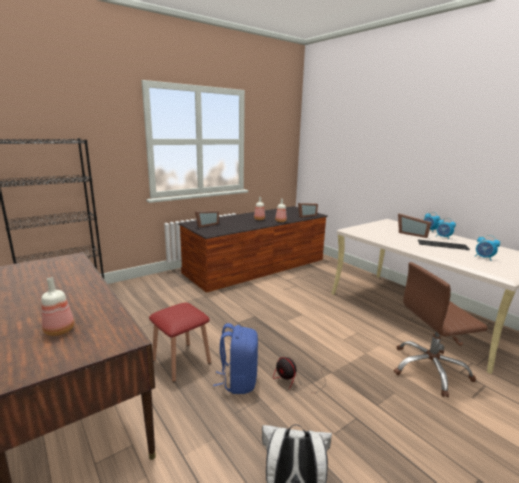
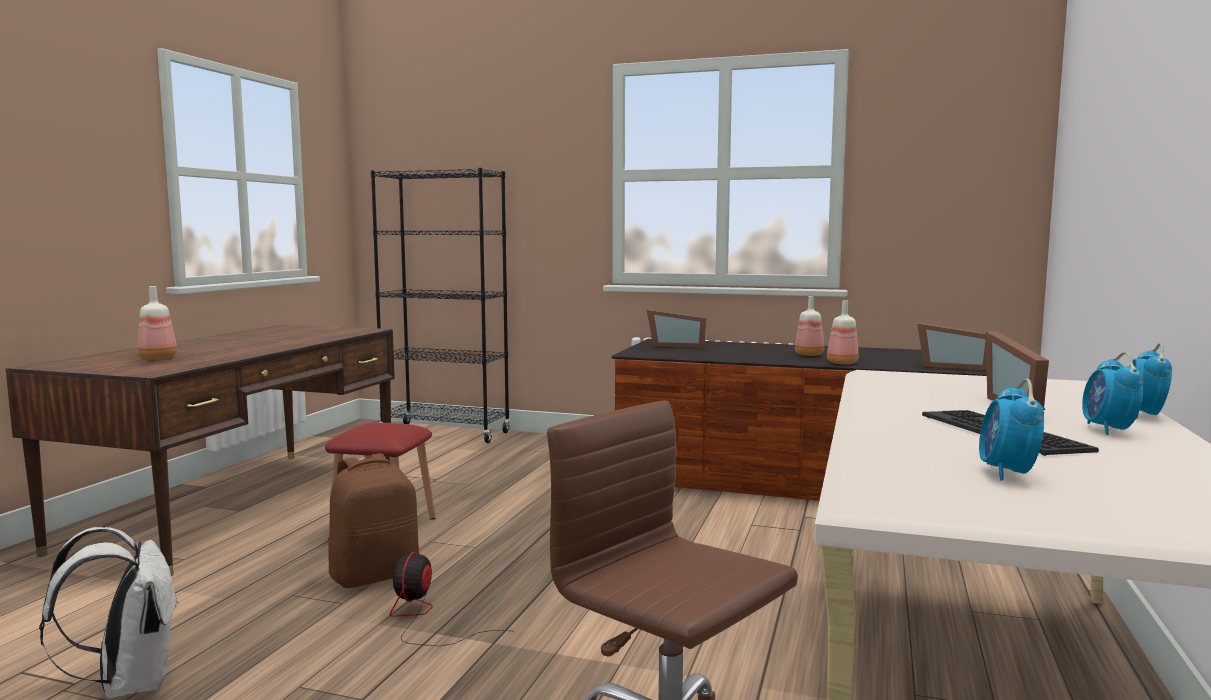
camera: 55 degrees right, 10 degrees down
blue backpack [213,323,258,394] -> brown backpack [328,453,419,588]

